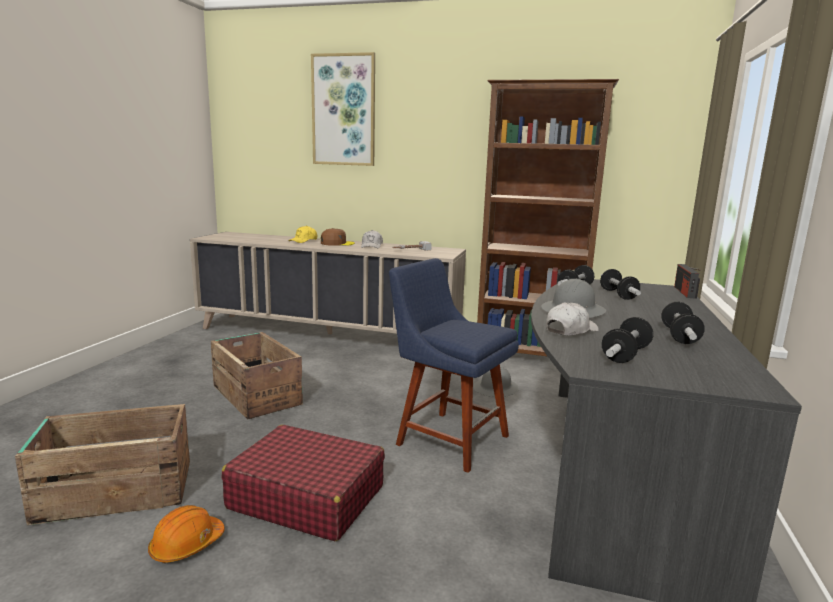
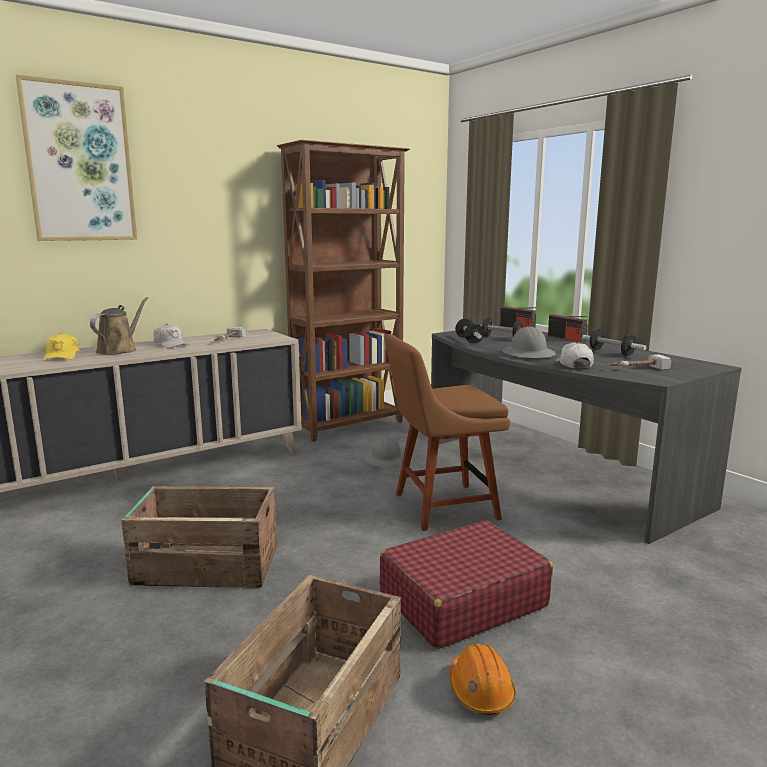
camera: 50 degrees left, 0 degrees up
brown cap [321,228,355,246] -> brown watering can [90,297,148,355]
blue chair [389,258,519,473] -> brown chair [384,334,510,531]
dumbbell [602,317,653,363] -> hammer [609,354,671,370]
none -> radio [548,314,588,342]

